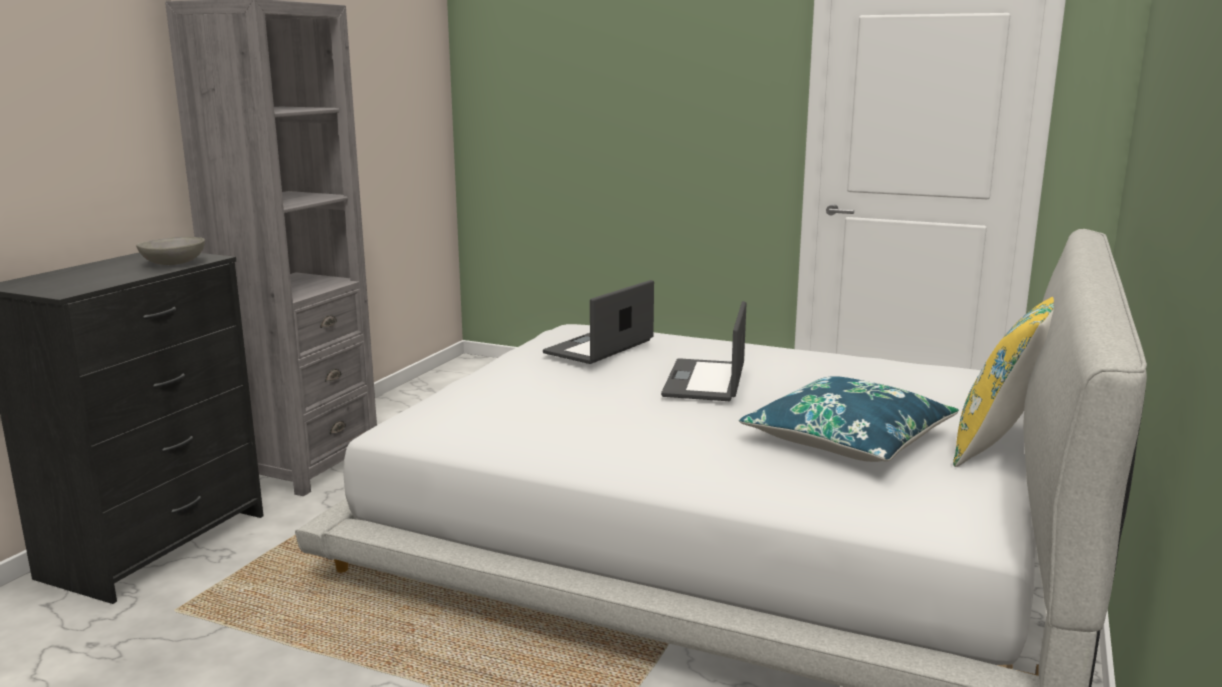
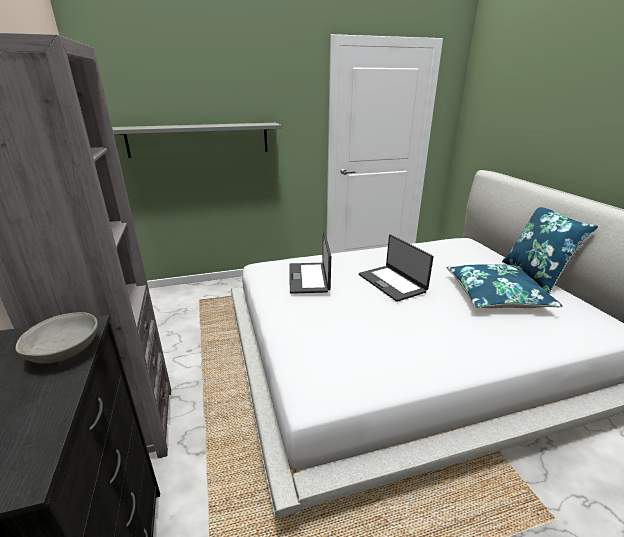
camera: 40 degrees left, 10 degrees up
yellow pillow [953,297,1054,467] -> blue pillow [502,207,598,294]
none -> grey shelf [112,123,281,158]

